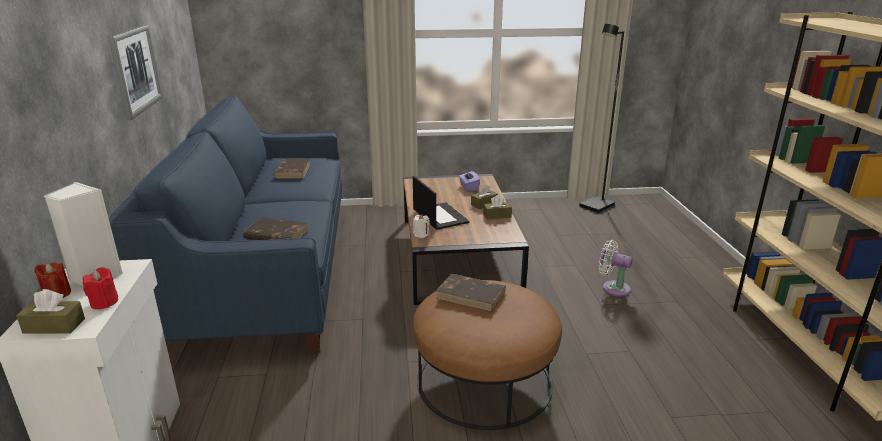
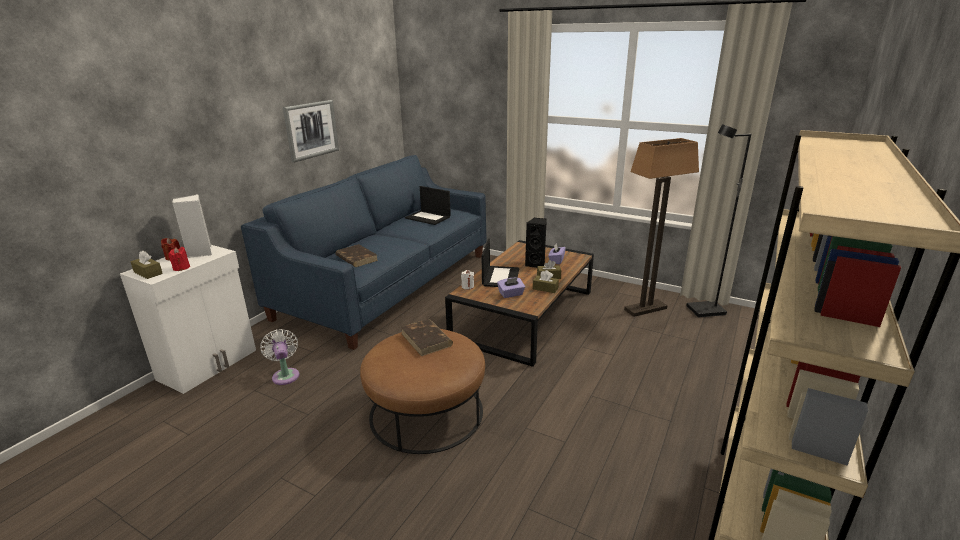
camera: 35 degrees right, 0 degrees up
brown book [274,159,311,179] -> laptop [405,186,451,225]
white fan [599,240,633,296] -> white fan moved to [260,329,299,385]
none -> purple tissue box [497,278,525,298]
none -> black speaker [525,218,547,268]
none -> floor lamp [624,138,699,317]

